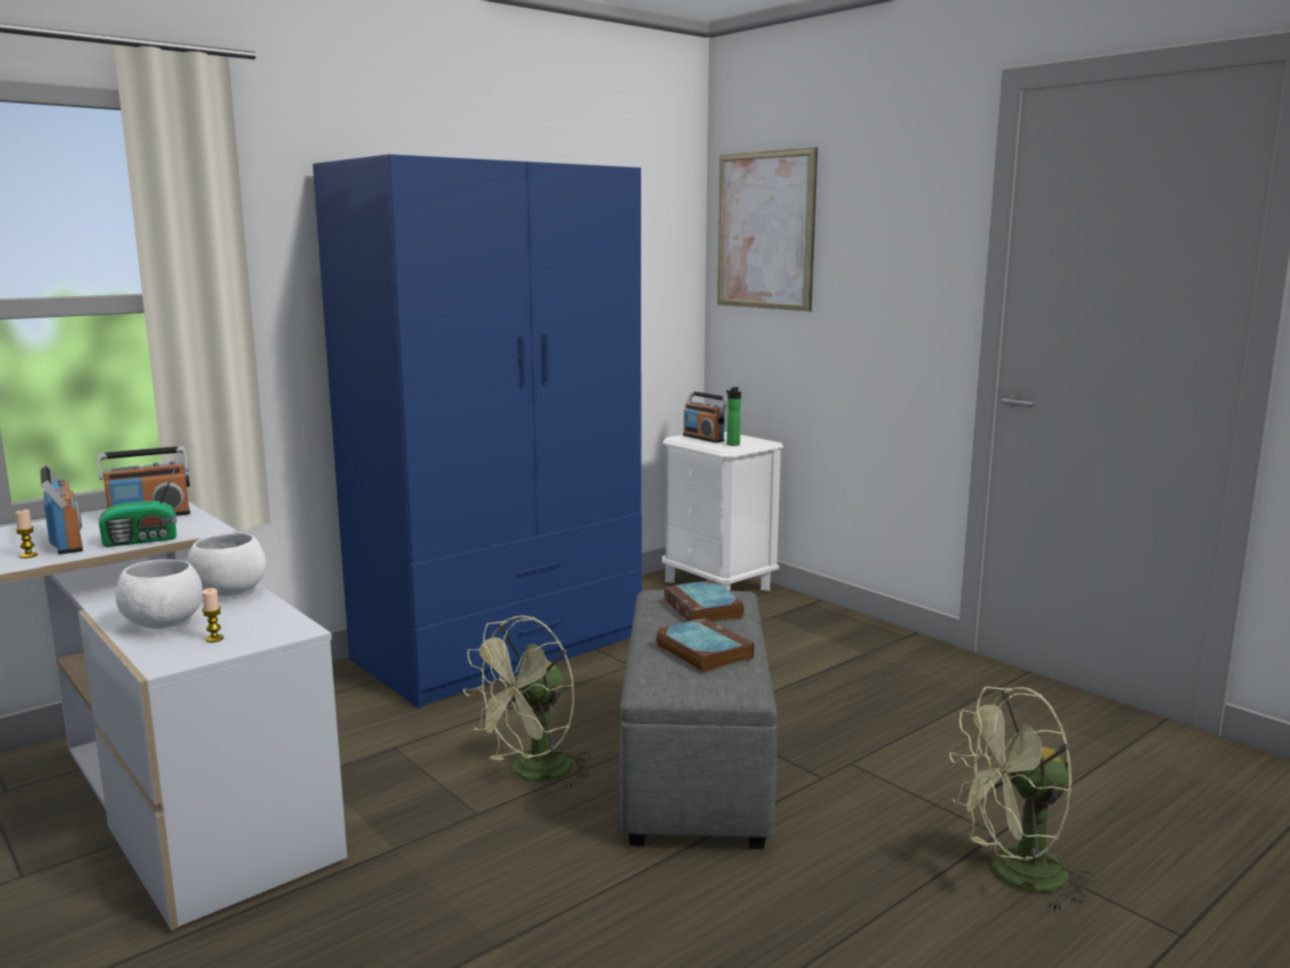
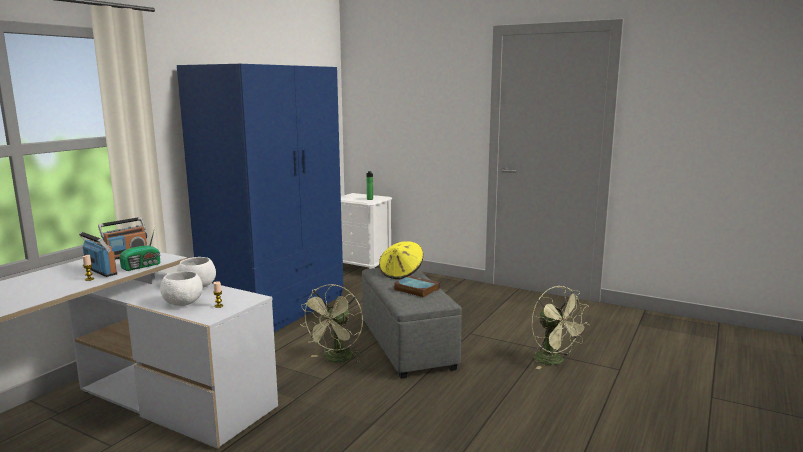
camera: 20 degrees left, 0 degrees up
book [664,580,744,622] -> yellow hat [379,241,423,279]
radio [683,391,728,443] -> none
picture [717,147,818,312] -> none
green fan [949,687,1095,911] -> green fan turned 90 degrees counterclockwise [532,286,590,369]

